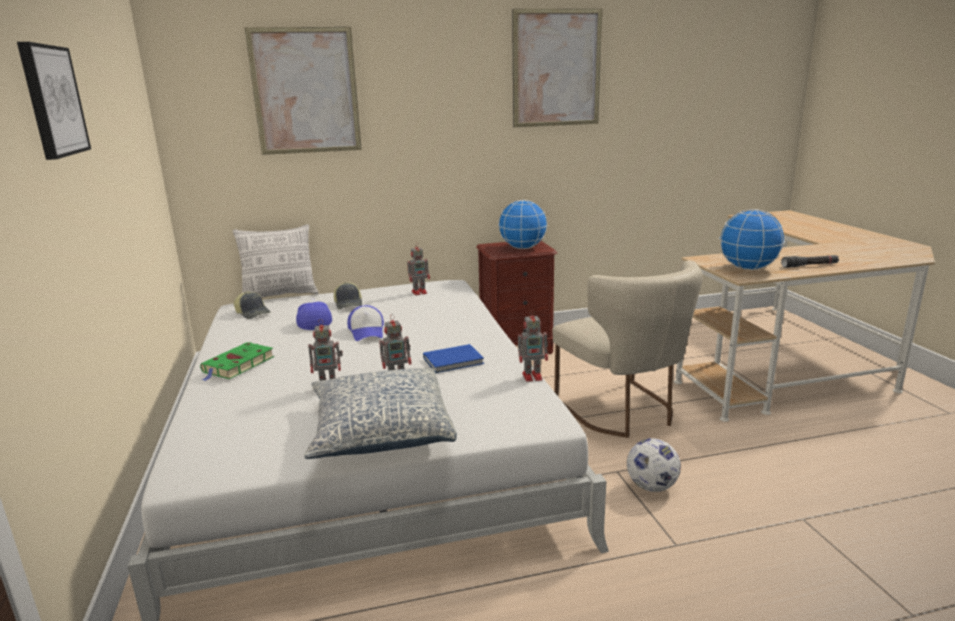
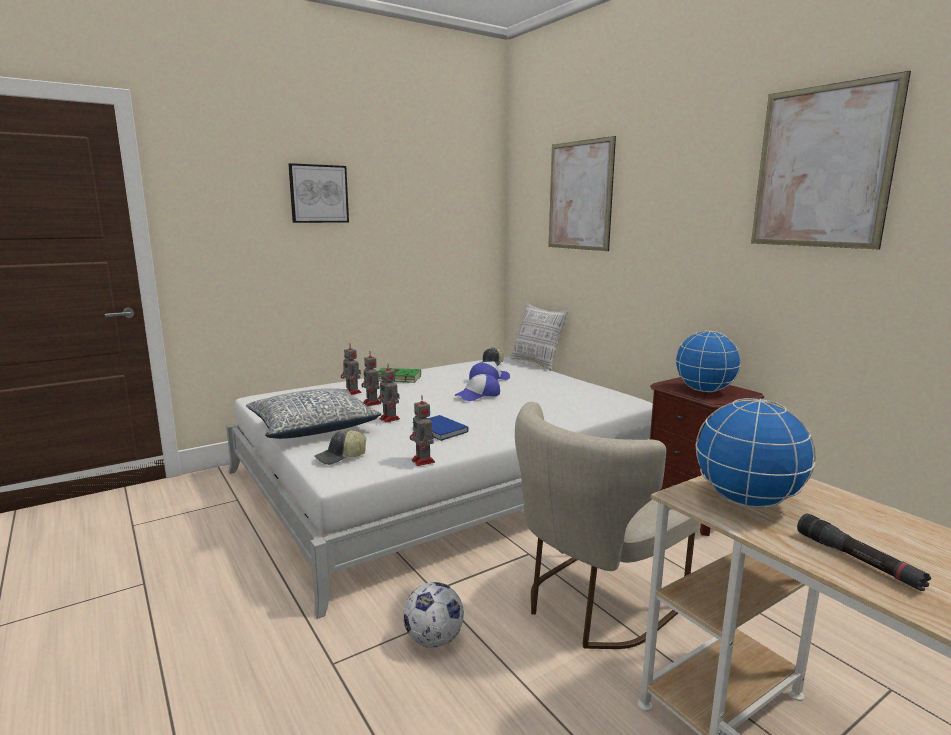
camera: 70 degrees right, 5 degrees down
cap [334,282,362,309] -> cap moved to [314,430,366,465]
toy robot [407,242,430,295] -> toy robot moved to [341,343,361,395]

